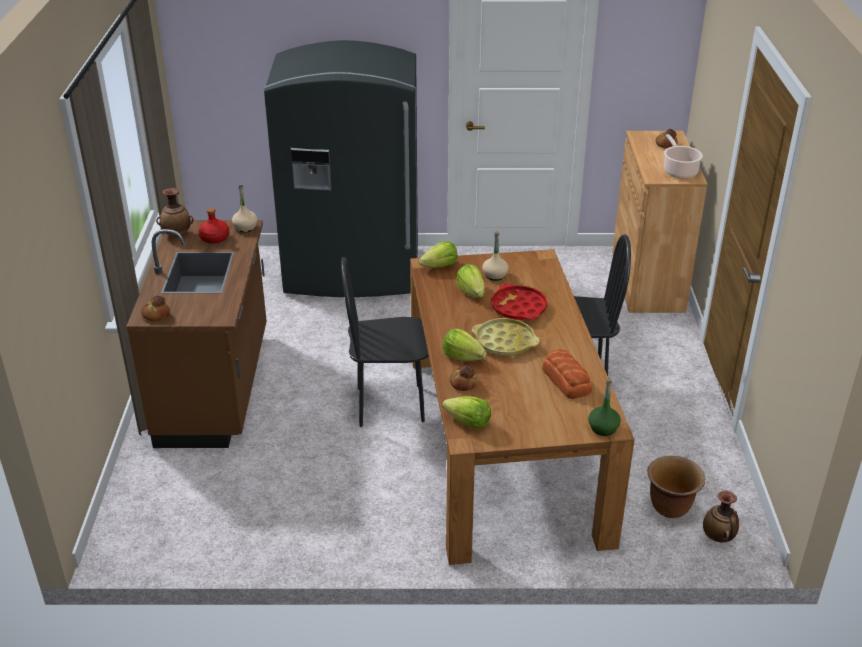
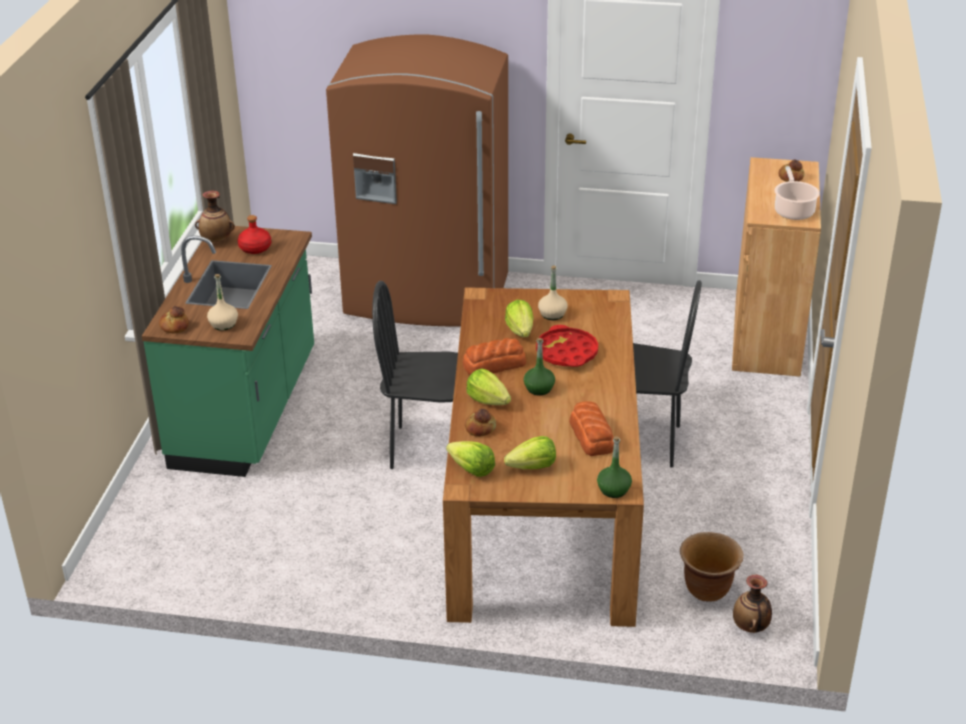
camera: 10 degrees right, 0 degrees up
brown counter [126,220,267,448] -> green counter [142,226,314,477]
beige bottle [232,184,258,232] -> beige bottle moved to [207,274,238,331]
grey fridge [264,40,418,297] -> brown fridge [326,34,508,326]
lettuce [419,241,457,268] -> lettuce moved to [504,436,556,469]
yellow tray [472,318,540,356] -> green bottle [524,338,555,396]
none -> bread [463,338,526,375]

